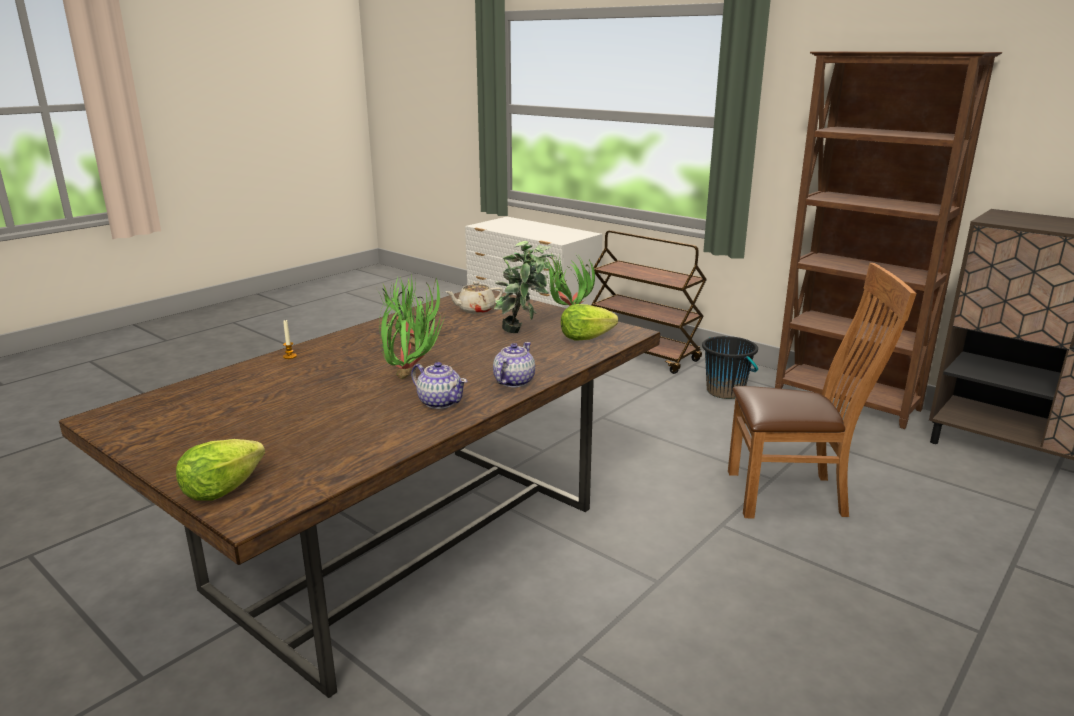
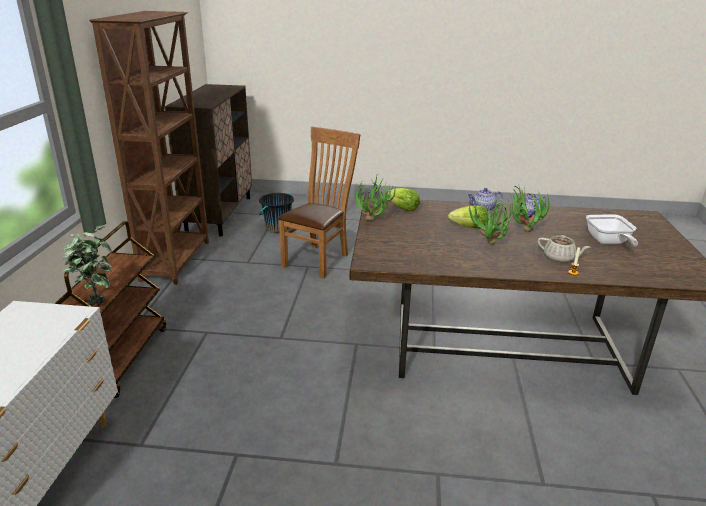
camera: 125 degrees left, 5 degrees up
lettuce [176,439,265,500] -> lettuce moved to [448,205,488,229]
beige teapot [446,281,503,314] -> beige teapot moved to [538,235,590,263]
potted plant [494,241,555,333] -> potted plant moved to [62,226,112,305]
black bucket [702,336,758,399] -> black bucket moved to [259,193,294,233]
brown chair [728,263,917,518] -> brown chair turned 60 degrees clockwise [277,127,361,279]
none -> frying pan [586,214,638,247]

